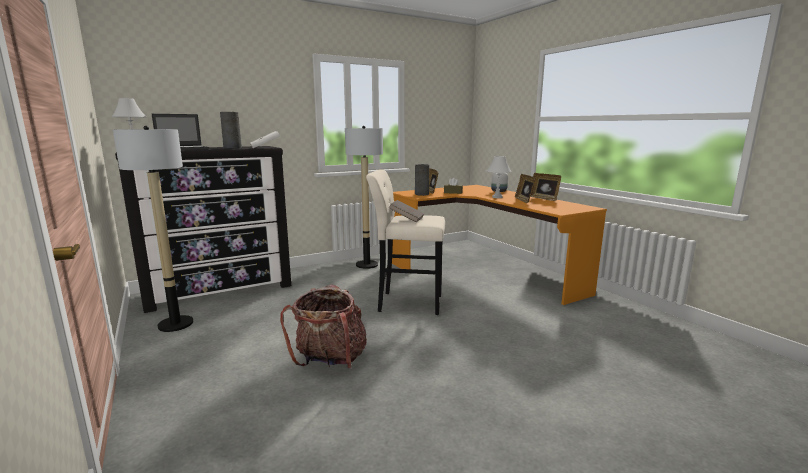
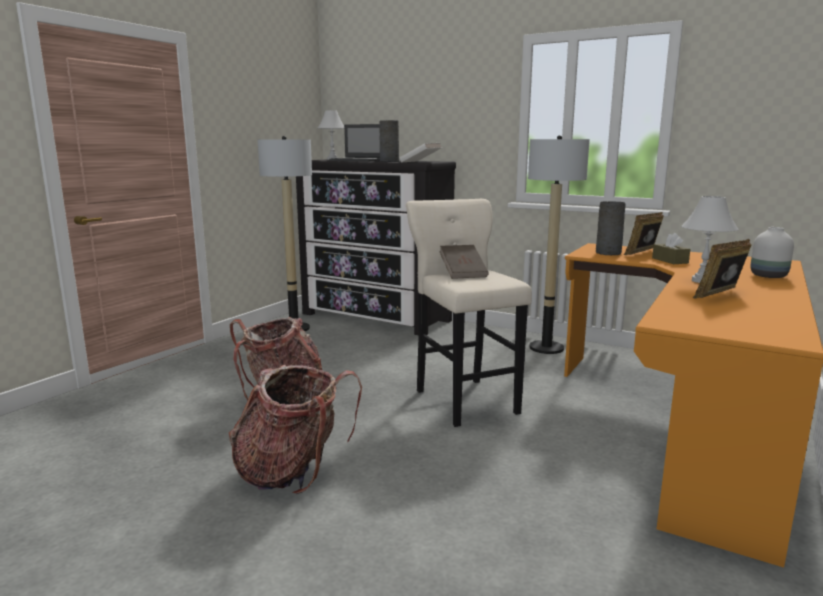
camera: 60 degrees right, 0 degrees up
picture frame [530,173,561,201] -> none
none -> backpack [229,365,362,494]

